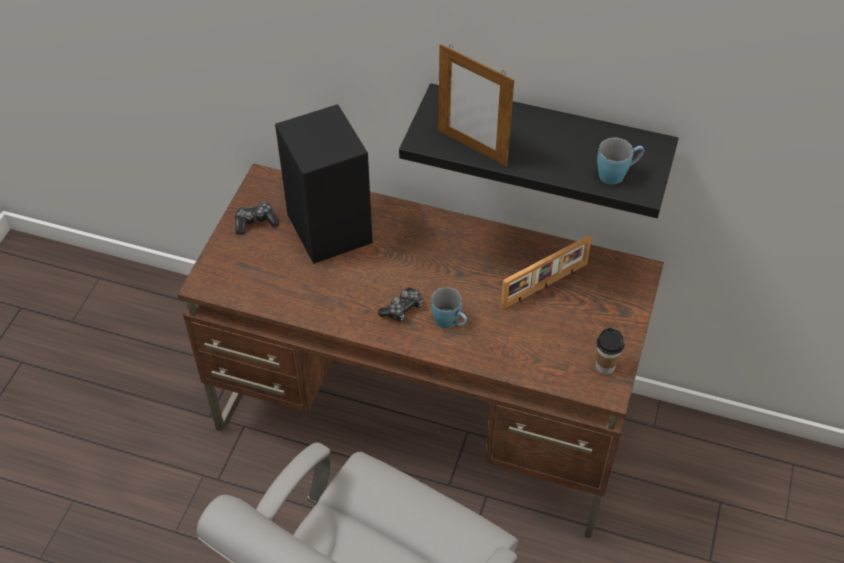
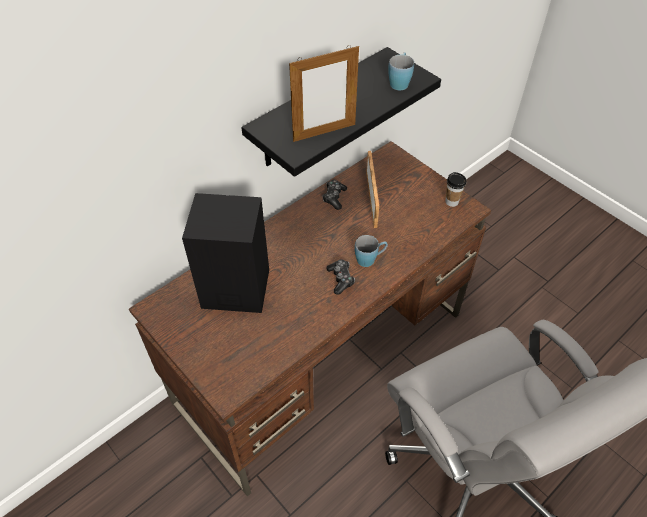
camera: 60 degrees left, 0 degrees up
game controller [235,202,279,235] -> game controller moved to [323,180,347,210]

